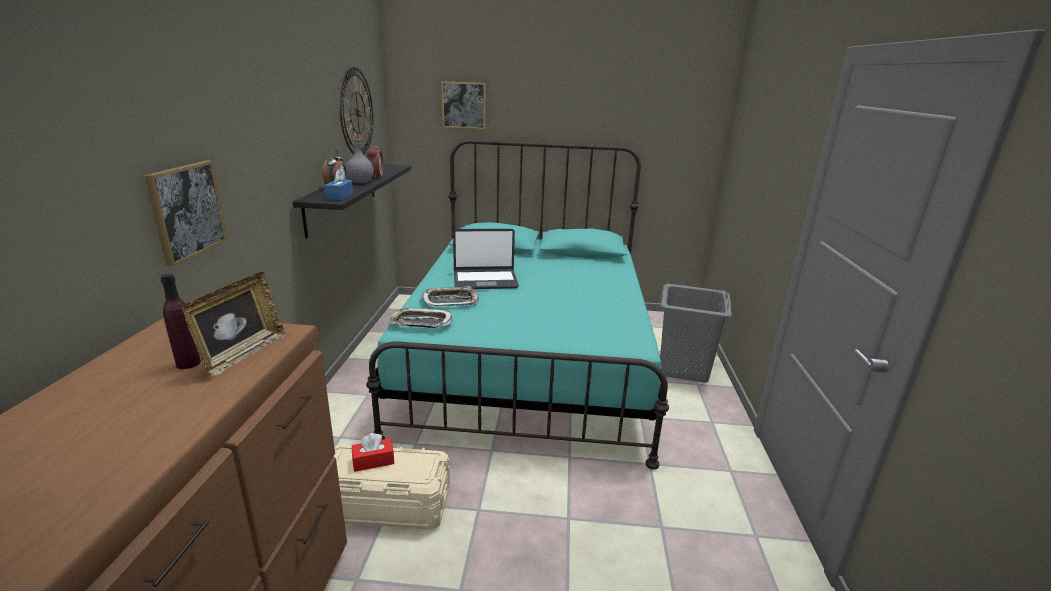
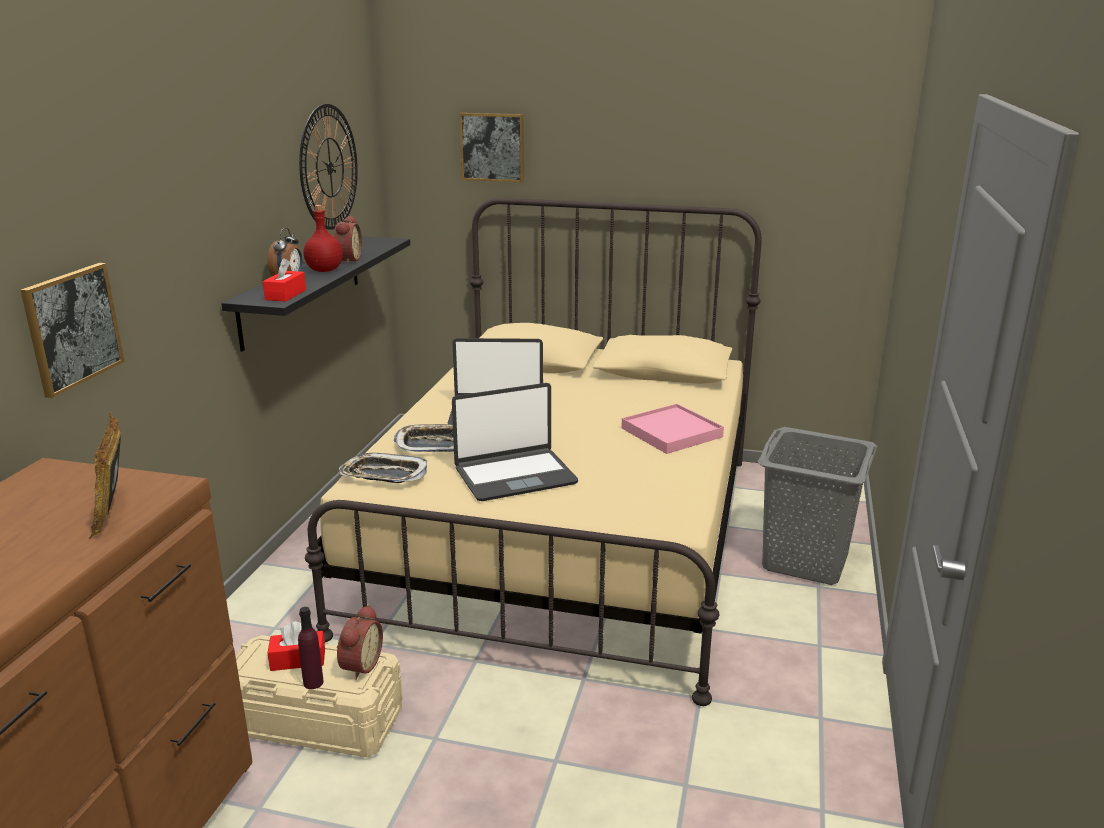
camera: 10 degrees right, 0 degrees up
purple bottle [161,273,201,369] -> purple bottle moved to [298,607,324,689]
picture frame [182,272,286,377] -> picture frame turned 135 degrees clockwise [89,412,121,539]
blue tissue box [324,169,353,200] -> red tissue box [263,258,306,302]
grey bottle [346,135,374,183] -> red bottle [304,205,343,272]
turquoise bed [366,139,669,469] -> beige bed [305,198,762,706]
none -> alarm clock [337,605,383,680]
none -> laptop [452,383,578,501]
none -> pink tray [621,404,724,454]

